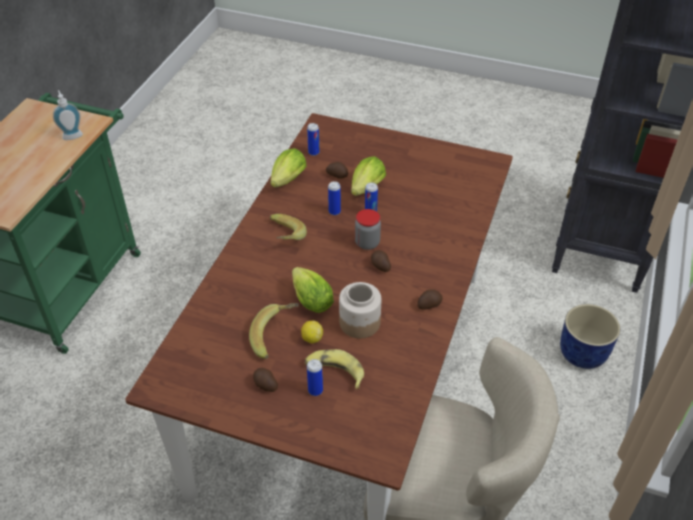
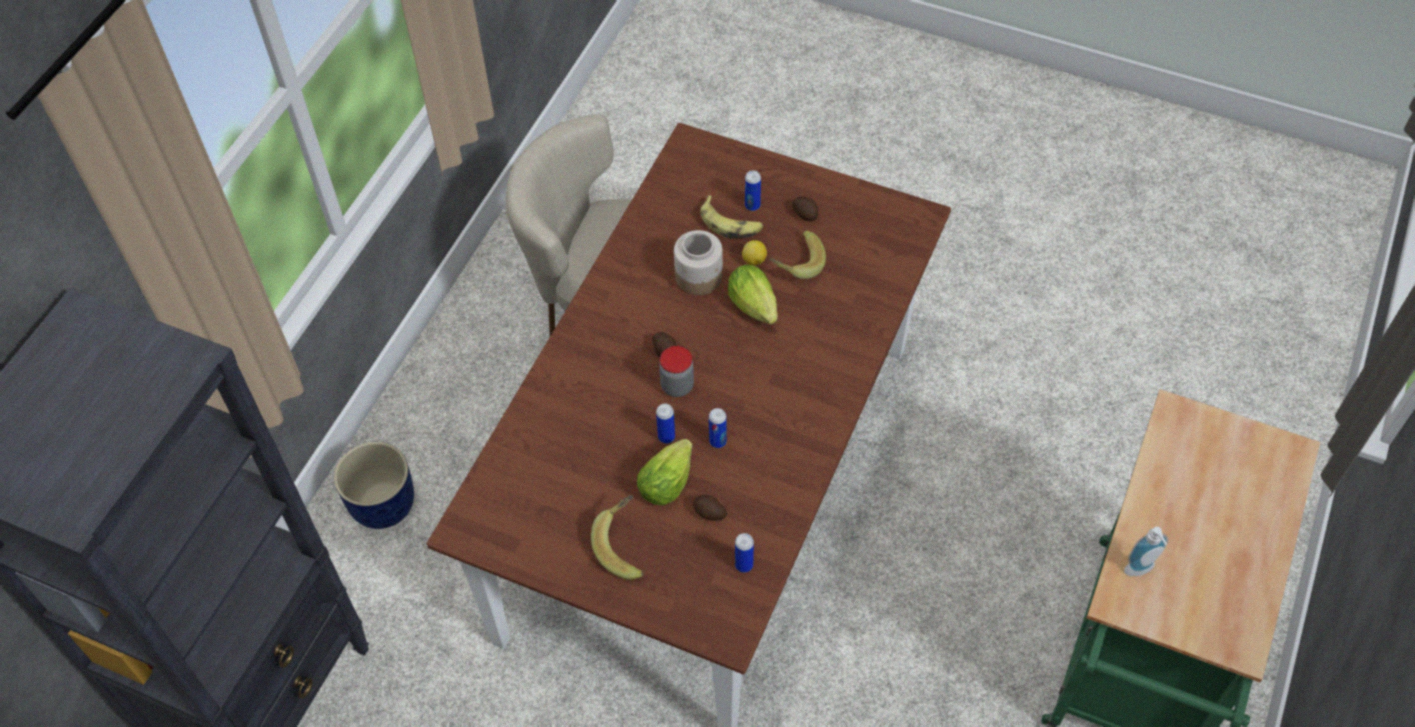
camera: 175 degrees left, 10 degrees up
lettuce [270,148,307,187] -> none
banana [270,214,307,240] -> banana moved to [591,495,644,580]
potato [417,289,443,310] -> none

